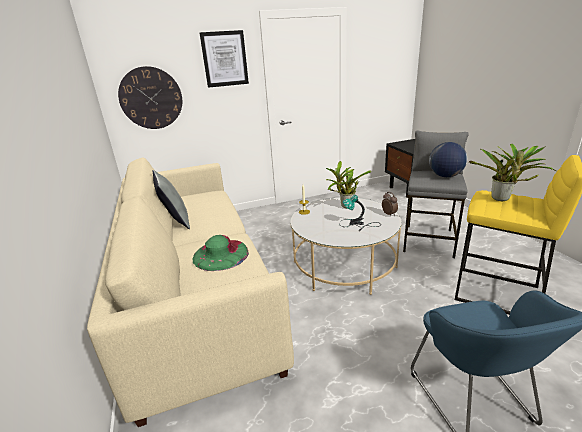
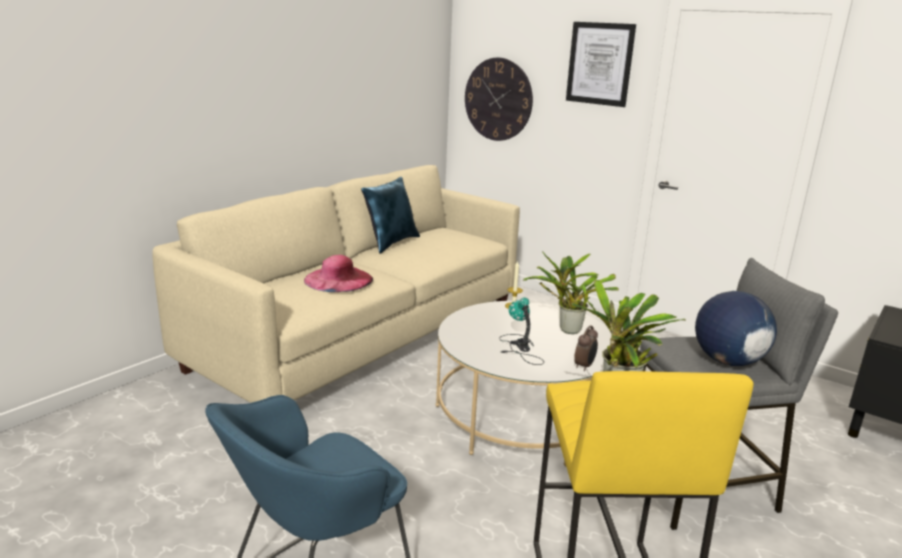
camera: 55 degrees right, 5 degrees down
grey pillow [152,170,190,229] -> blue pillow [361,176,420,254]
green hat [192,235,249,271] -> pink hat [304,255,373,292]

